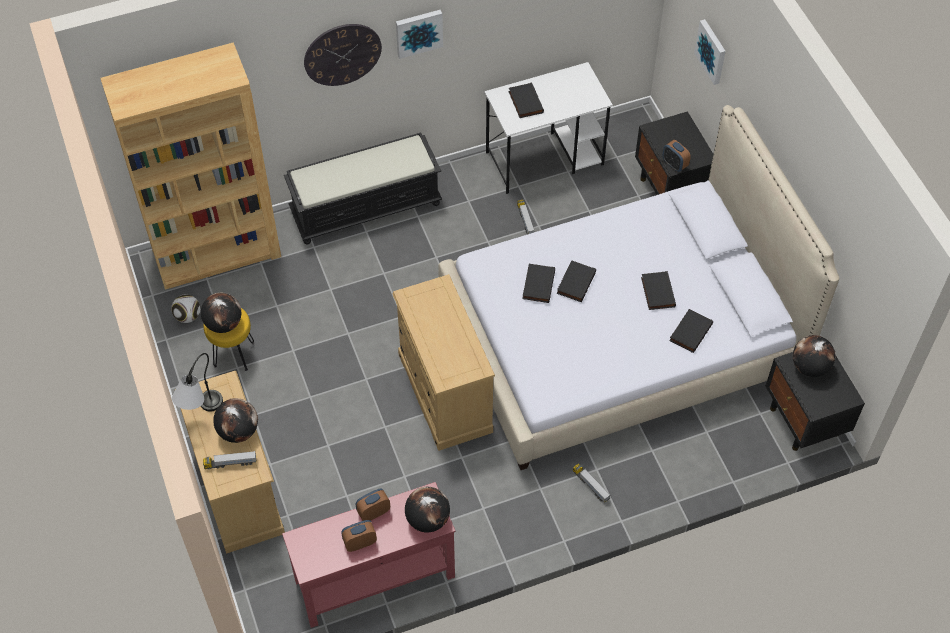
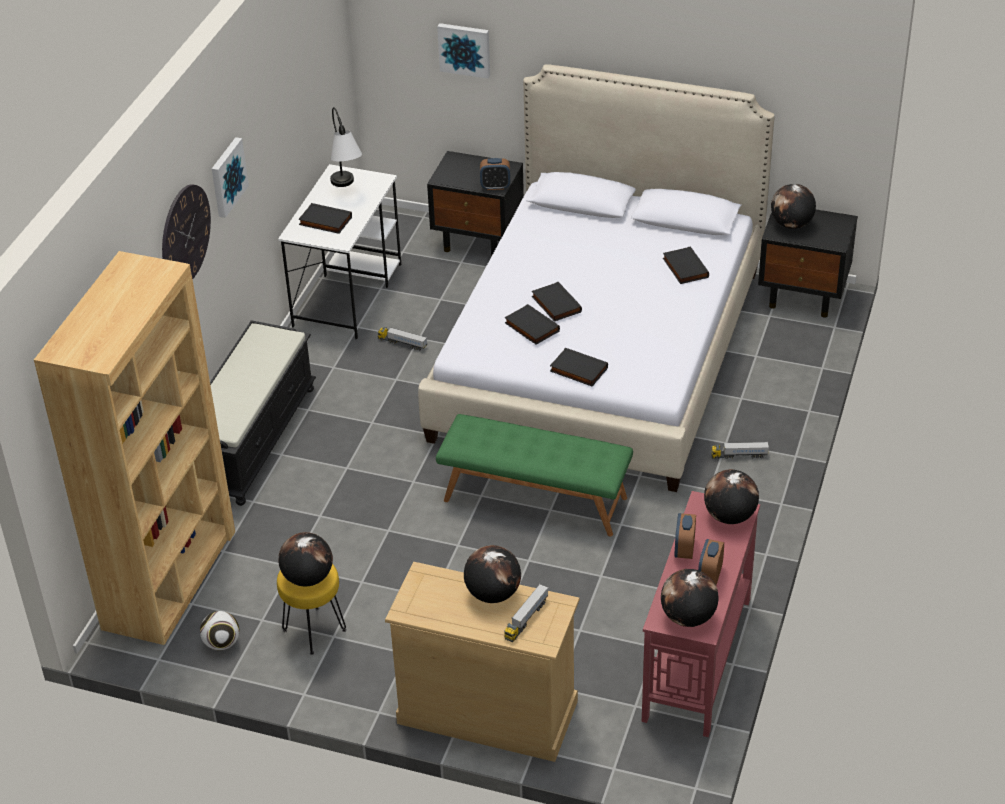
camera: 50 degrees left, 15 degrees down
table lamp [172,353,223,412] -> table lamp moved to [330,107,362,187]
beige dresser [392,274,495,451] -> green bench [436,414,633,536]
black book [641,271,676,310] -> black book moved to [550,348,608,386]
none -> globe [661,569,718,627]

